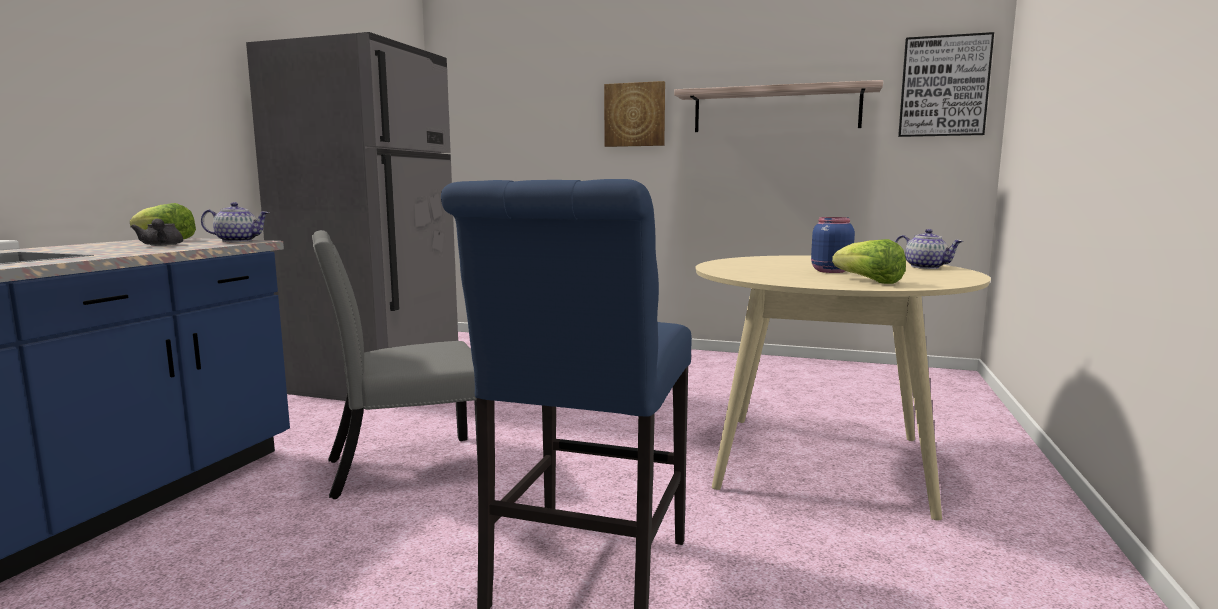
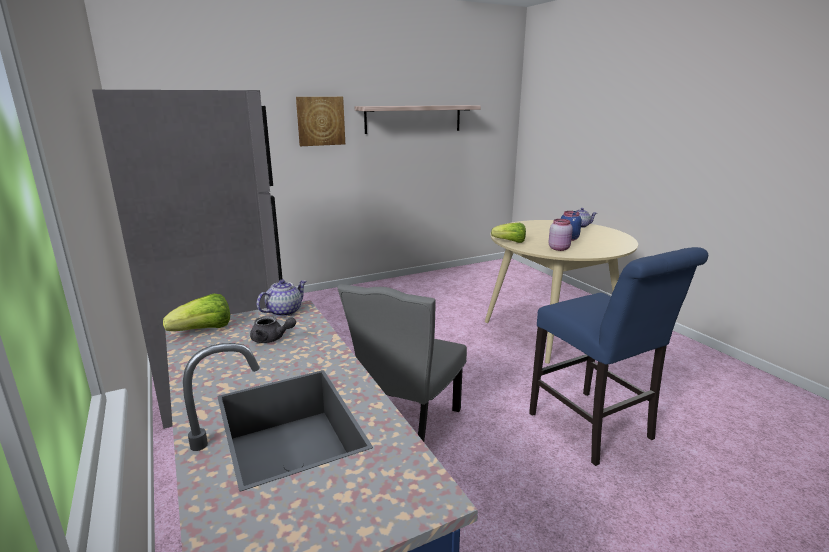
camera: 45 degrees left, 10 degrees up
lettuce [832,239,906,284] -> lettuce moved to [491,223,526,243]
picture [898,32,994,137] -> none
none -> pink jar [548,219,573,251]

